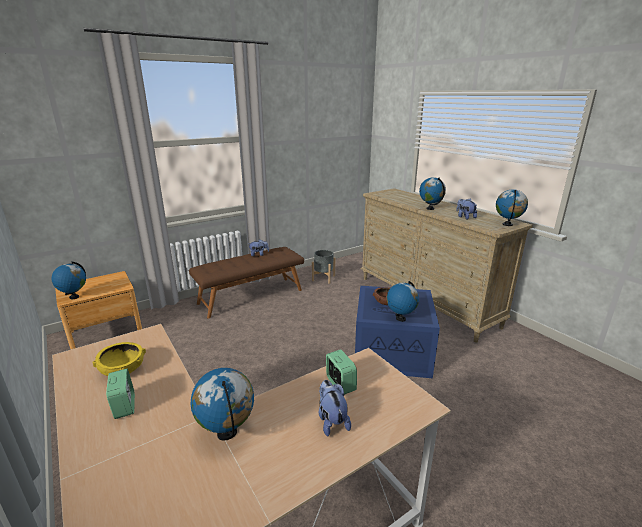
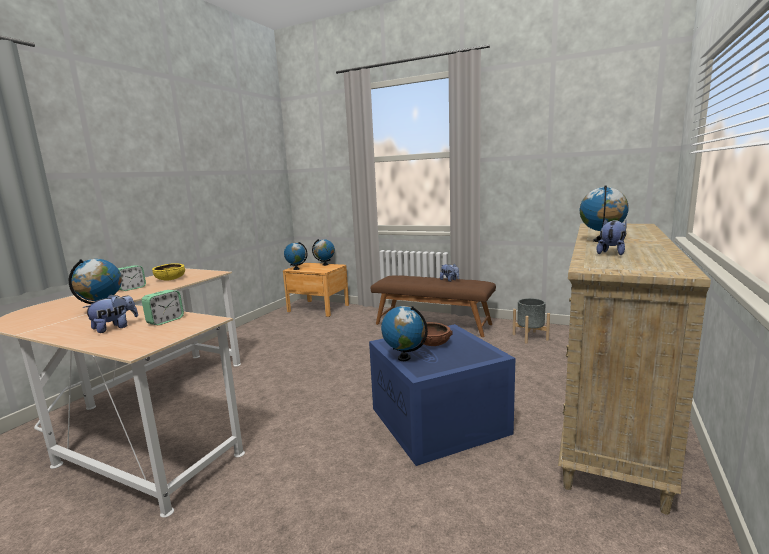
camera: 60 degrees right, 10 degrees down
globe [496,189,528,226] -> globe moved to [312,239,335,266]

